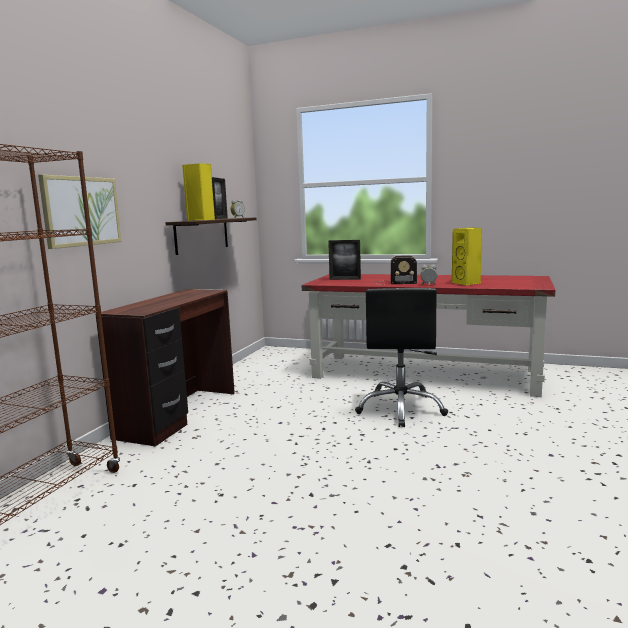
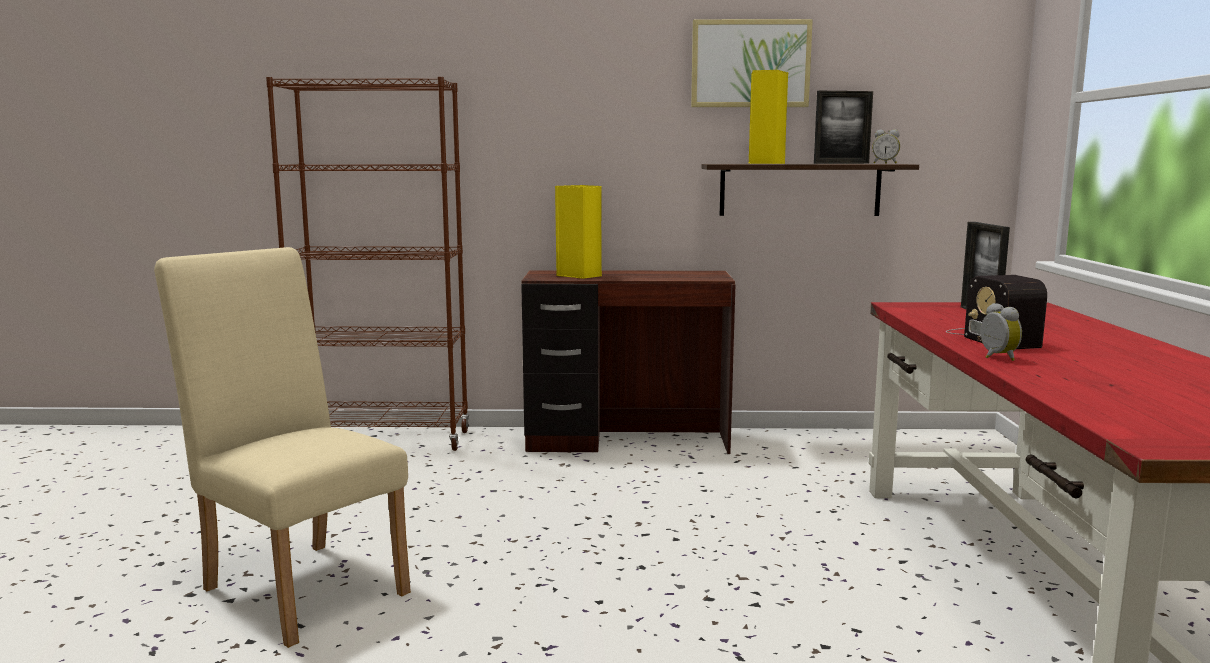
camera: 70 degrees right, 0 degrees up
picture [38,175,122,249] -> picture moved to [691,19,813,107]
black office chair [355,288,448,427] -> none
yellow speaker [452,228,482,286] -> yellow speaker moved to [555,185,602,279]
none -> beige chair [154,247,411,648]

